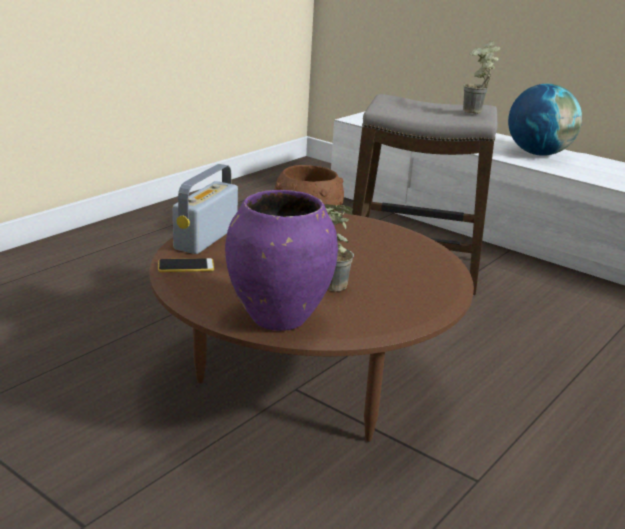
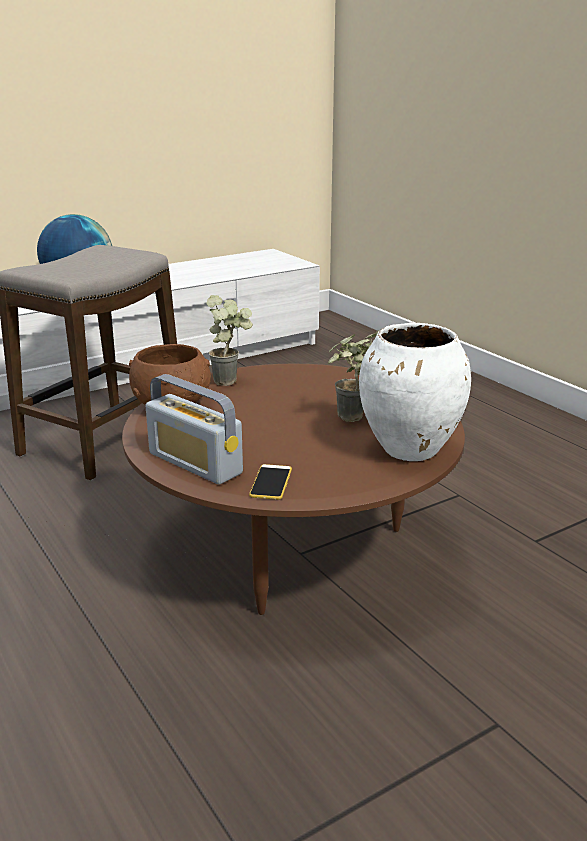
camera: 70 degrees left, 0 degrees up
purple vase [225,190,338,331] -> white vase [359,323,471,461]
potted plant [463,40,500,114] -> potted plant moved to [206,295,253,386]

